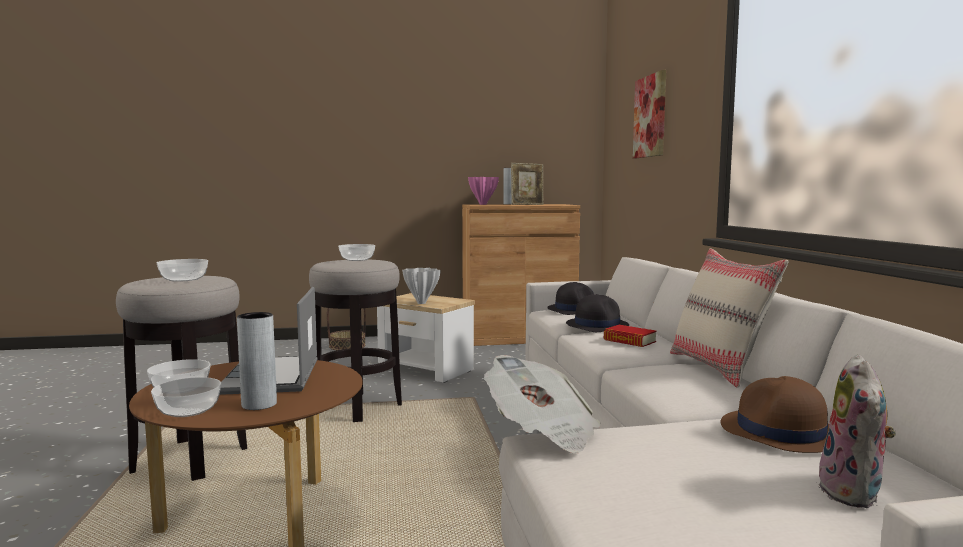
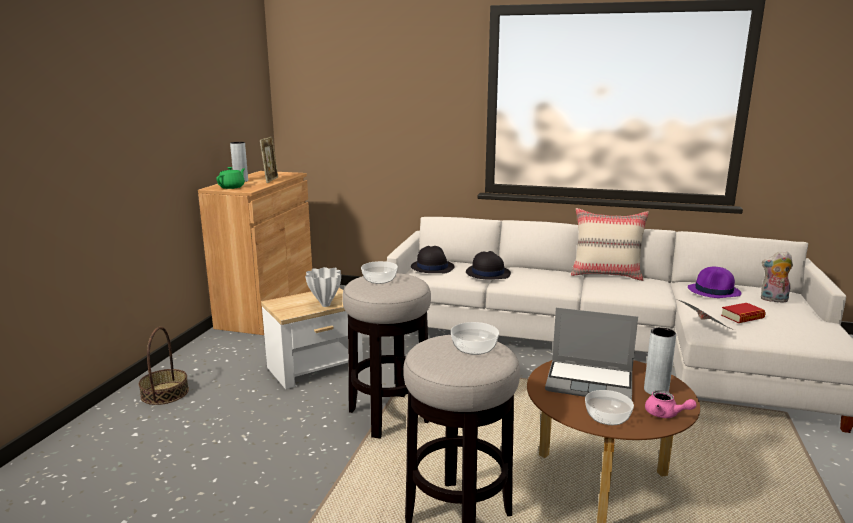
camera: 65 degrees left, 10 degrees up
bowl [151,377,221,417] -> pink teapot [645,390,696,418]
pink vase [468,177,499,205] -> green teapot [216,167,245,189]
book [604,325,657,347] -> book moved to [721,303,766,323]
picture [633,70,666,158] -> none
brown hat [721,376,829,453] -> purple hat [688,267,741,298]
plush toy [819,354,896,508] -> plush toy turned 150 degrees clockwise [761,252,793,302]

